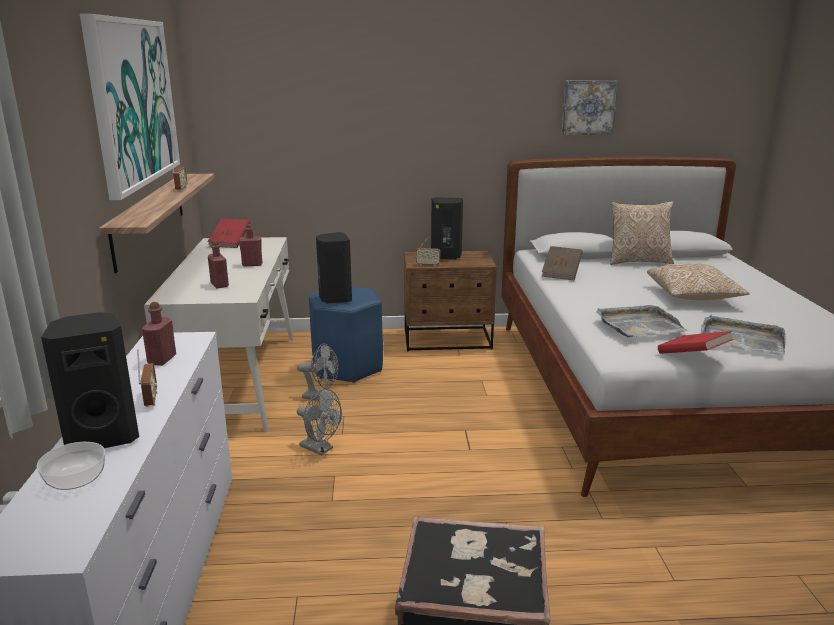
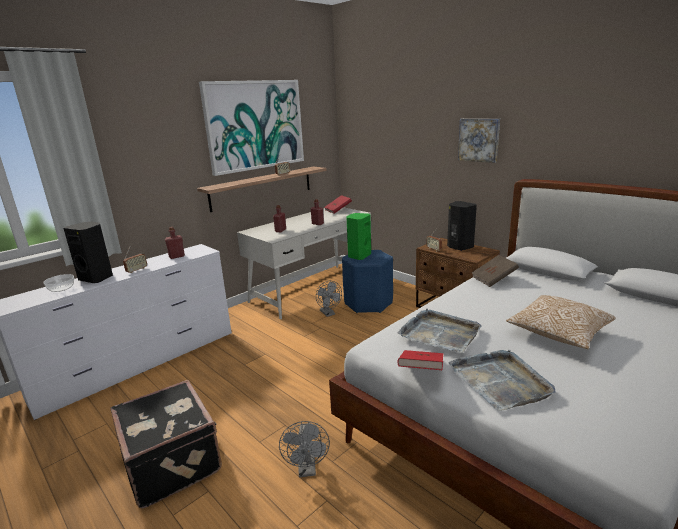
camera: 50 degrees right, 0 degrees up
grey fan [297,389,342,456] -> grey fan moved to [279,421,330,478]
black speaker [316,232,352,304] -> green speaker [346,213,371,260]
picture [562,81,618,135] -> picture moved to [458,119,500,163]
pillow [610,201,674,265] -> none

